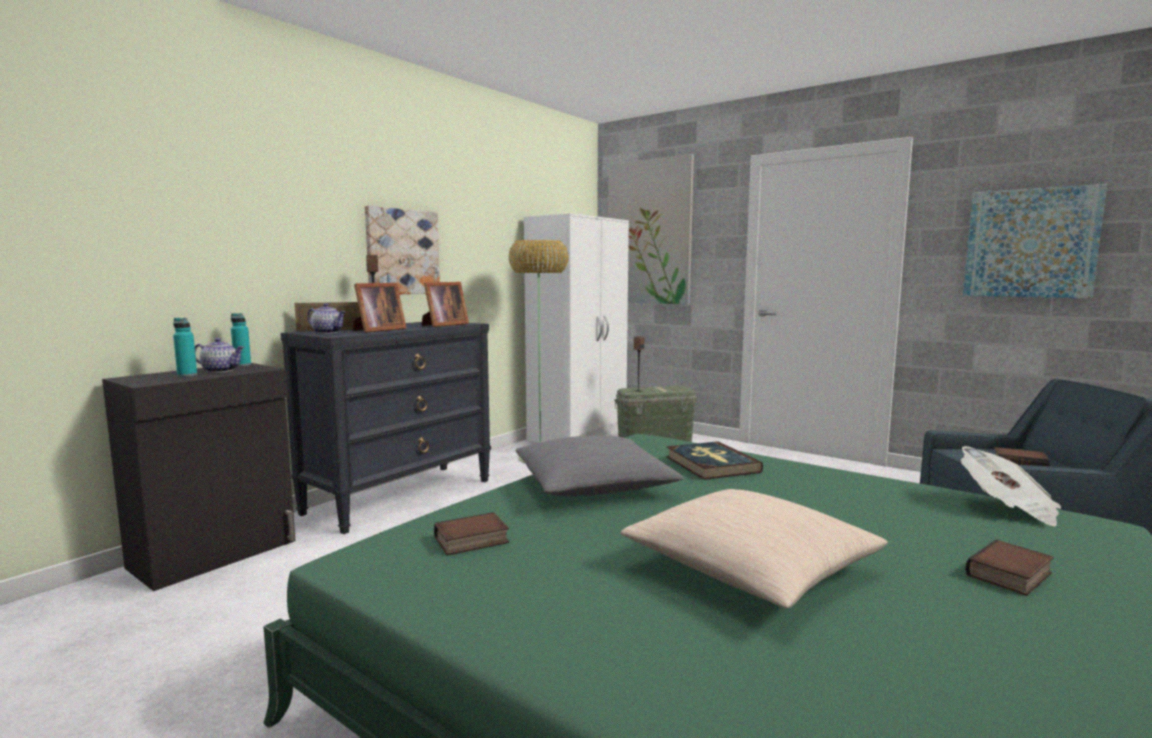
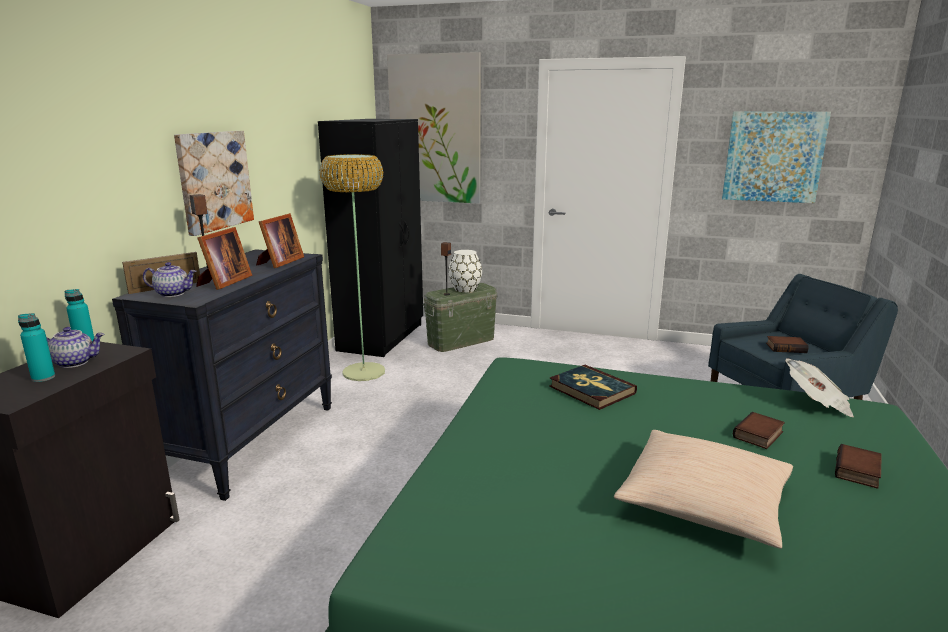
camera: 20 degrees left, 10 degrees up
book [434,512,509,556] -> book moved to [733,412,785,449]
grey pillow [515,435,684,496] -> none
white wardrobe [524,213,629,443] -> black wardrobe [318,119,423,357]
none -> white vase [448,250,482,292]

